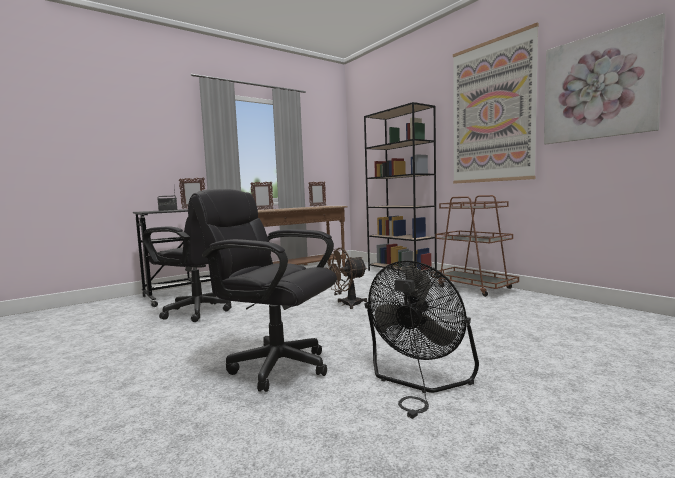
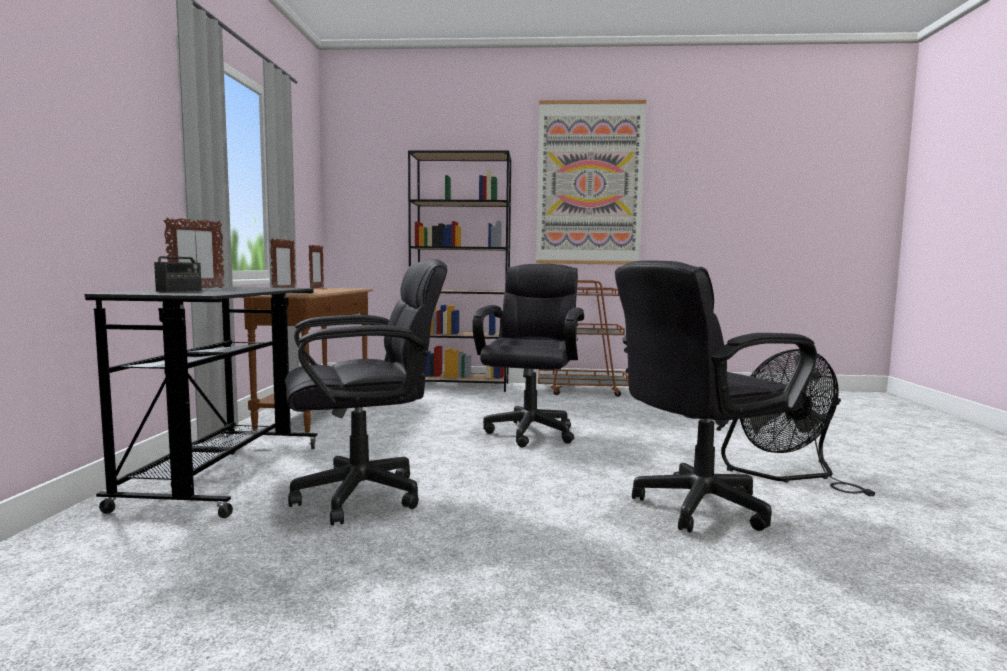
camera: 50 degrees left, 0 degrees up
brown fan [327,248,367,309] -> black office chair [472,264,584,447]
picture [544,13,665,144] -> none

